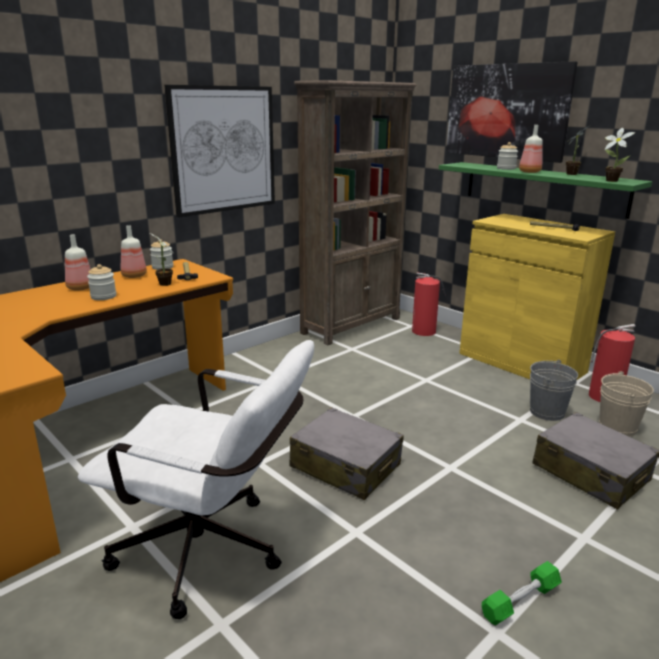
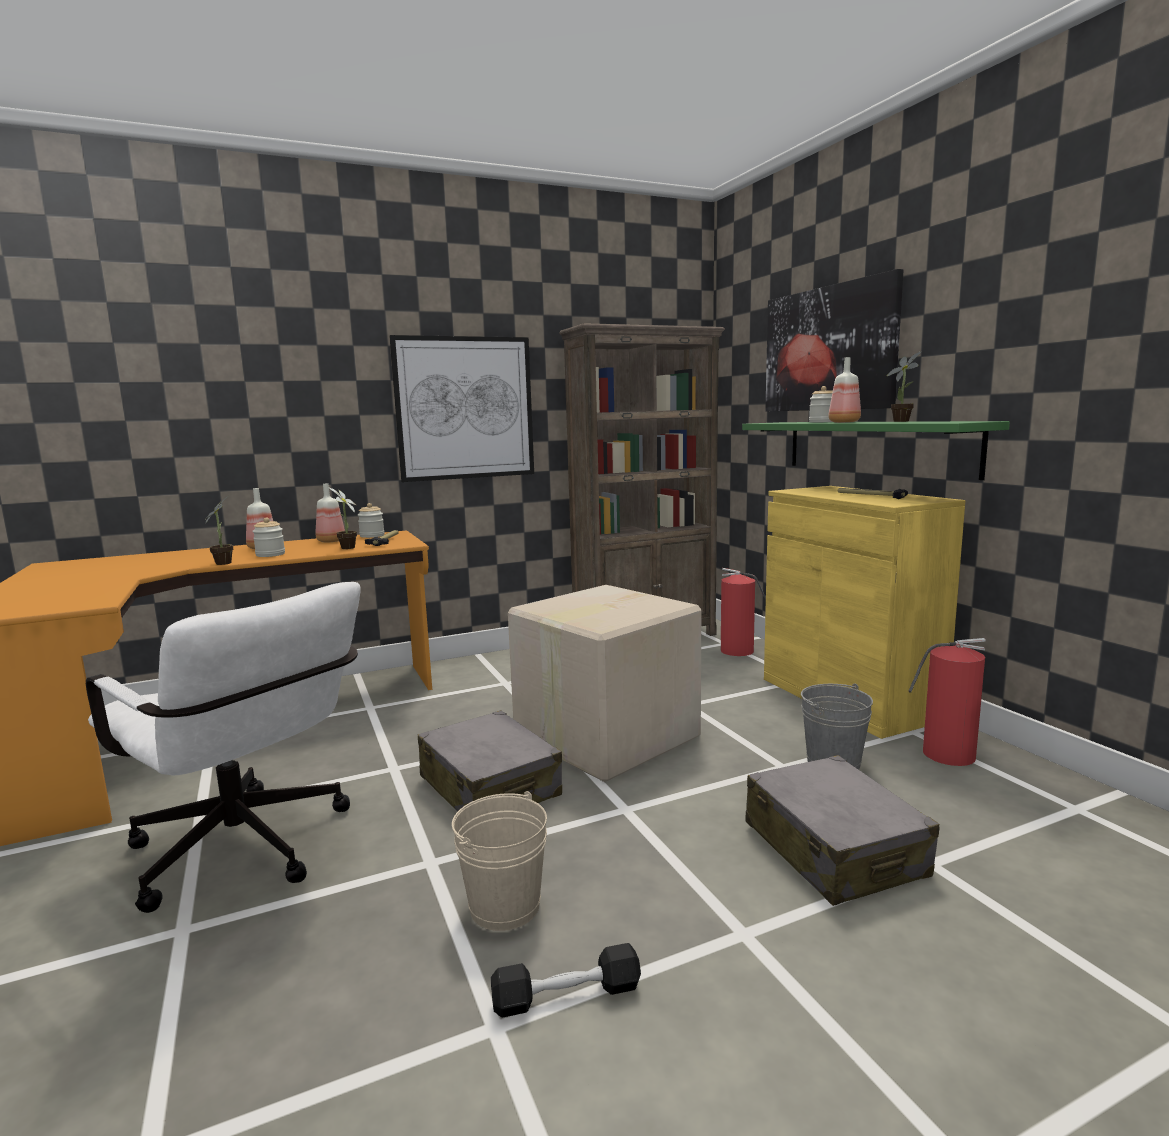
camera: 20 degrees right, 10 degrees down
green dumbbell [482,561,562,625] -> black dumbbell [491,943,641,1018]
beige bucket [599,371,654,437] -> beige bucket moved to [452,791,547,931]
potted plant [605,128,635,182] -> potted plant moved to [204,495,234,565]
none -> cardboard box [508,585,701,782]

